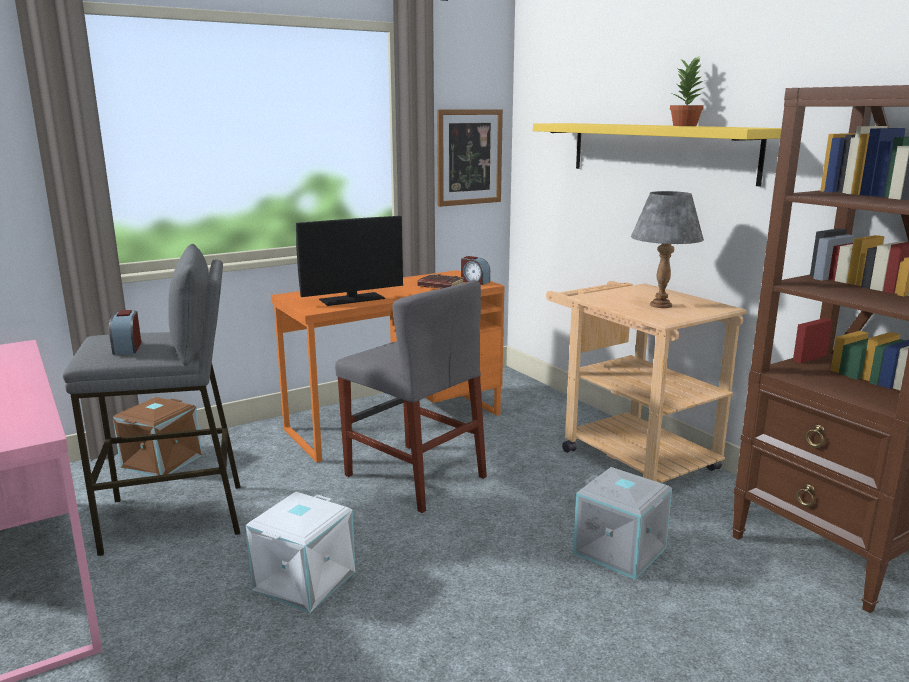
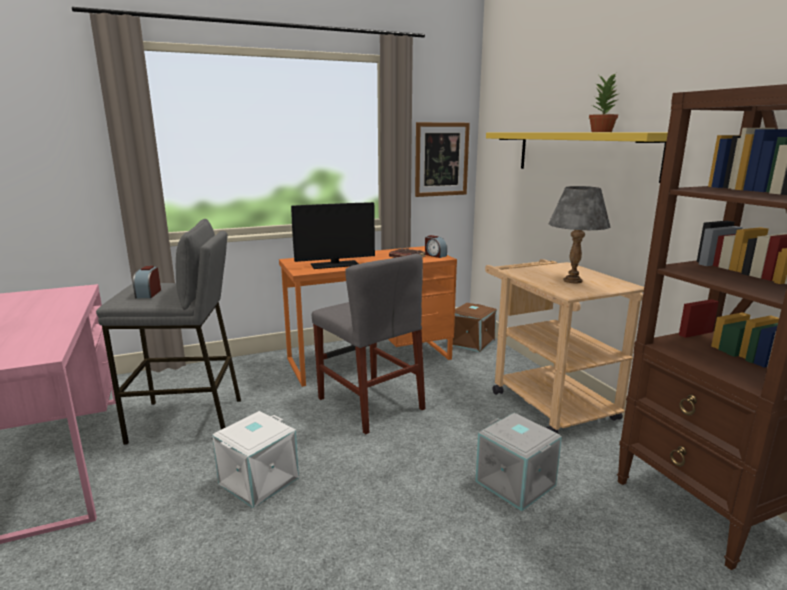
camera: 10 degrees right, 0 degrees up
brown storage box [113,397,202,476] -> brown storage box moved to [453,303,497,352]

